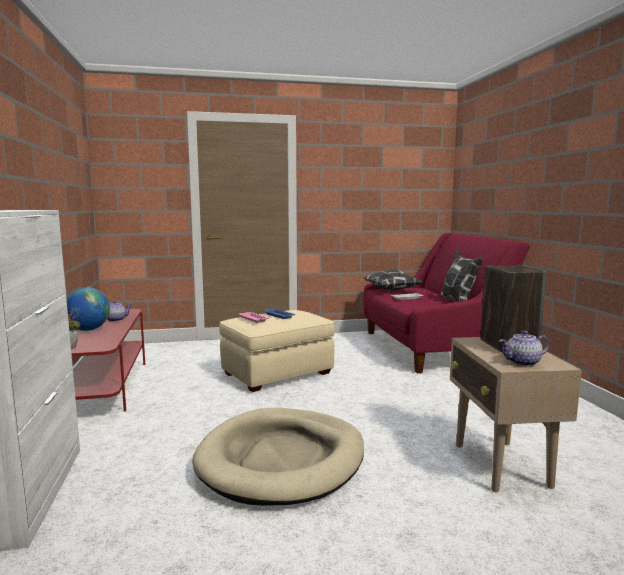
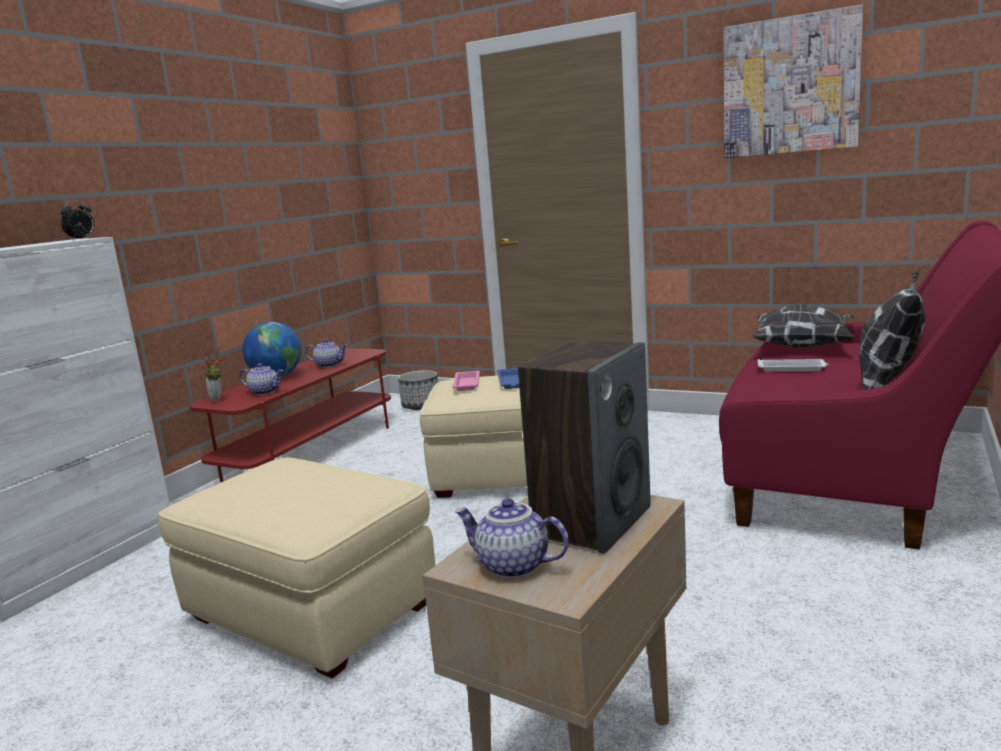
camera: 40 degrees right, 5 degrees up
beige dog bed [192,408,364,506] -> beige ottoman [158,458,435,678]
none -> alarm clock [60,200,95,240]
none -> teapot [239,363,284,395]
none -> planter [398,370,438,410]
none -> picture [724,4,864,158]

